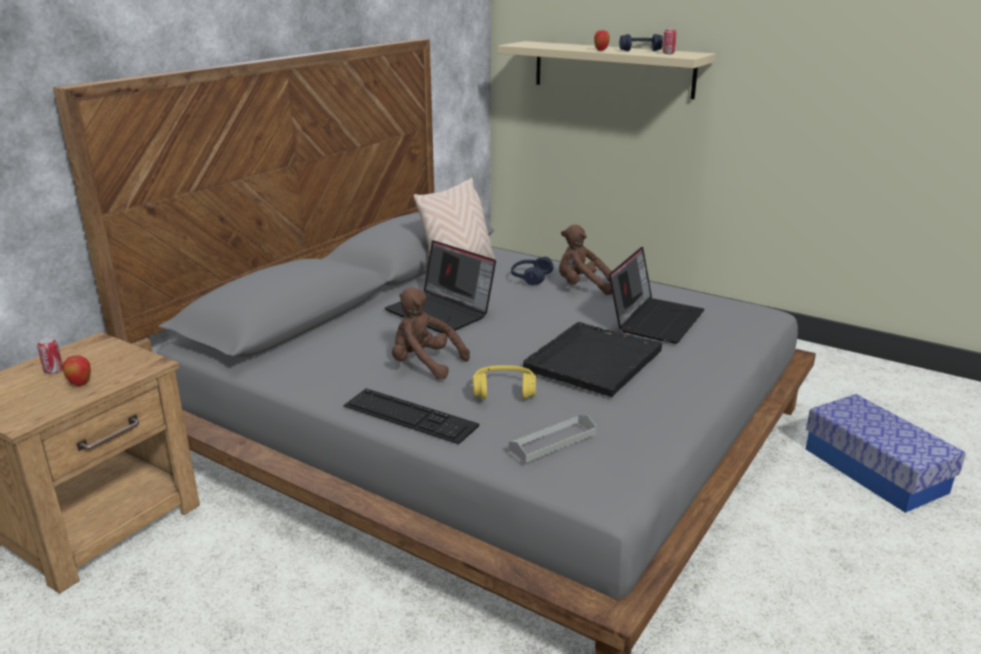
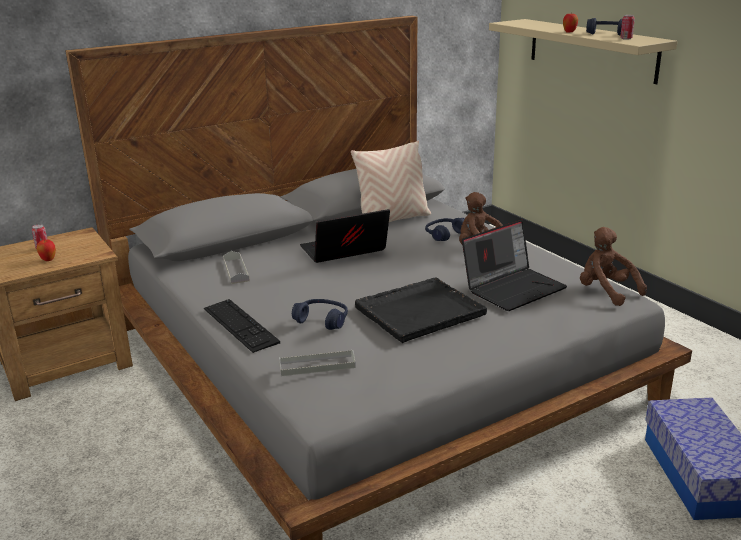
camera: 25 degrees right, 0 degrees up
laptop [385,240,496,333] -> laptop turned 90 degrees clockwise [300,209,390,263]
brown plush toy [392,288,470,380] -> brown plush toy moved to [580,227,647,306]
yellow headphones [473,365,536,399] -> blue headphones [292,299,348,330]
none -> grey tray [223,251,250,284]

